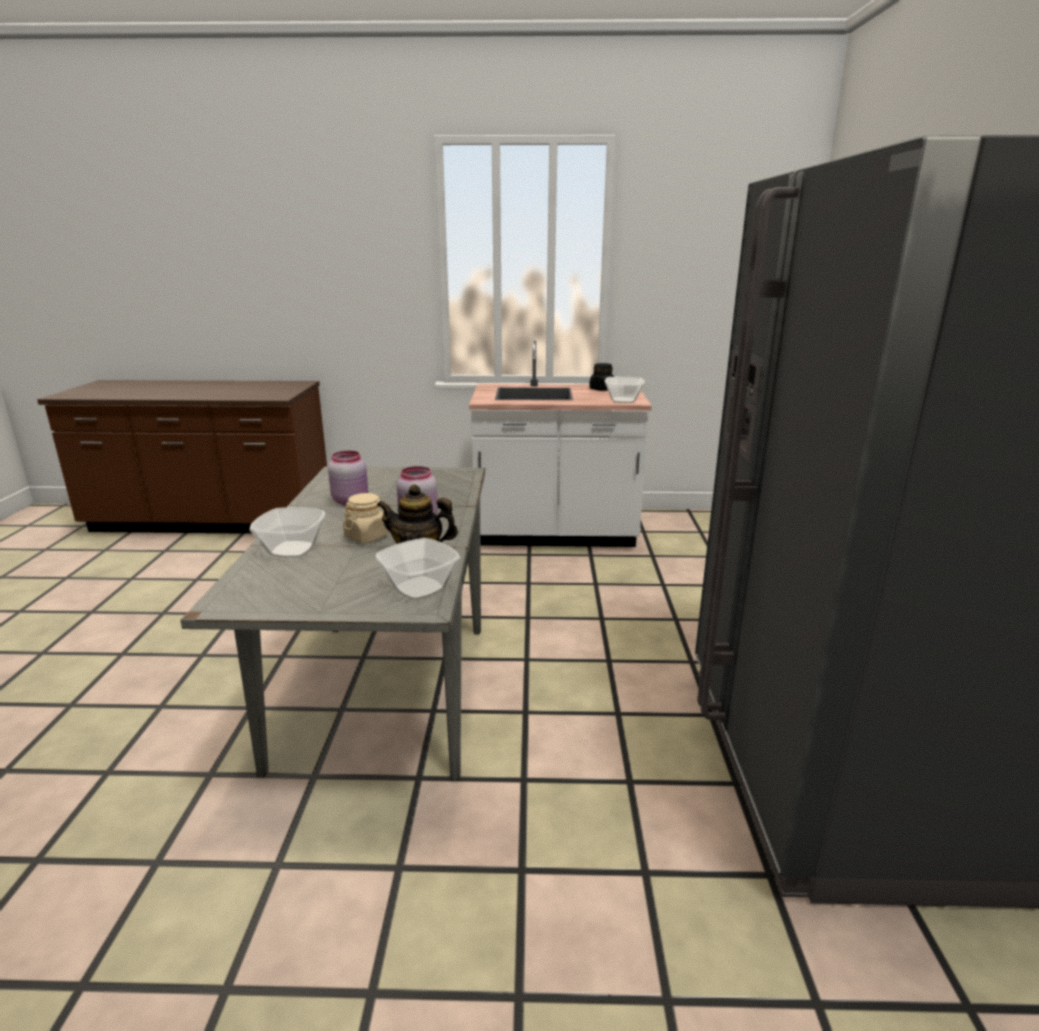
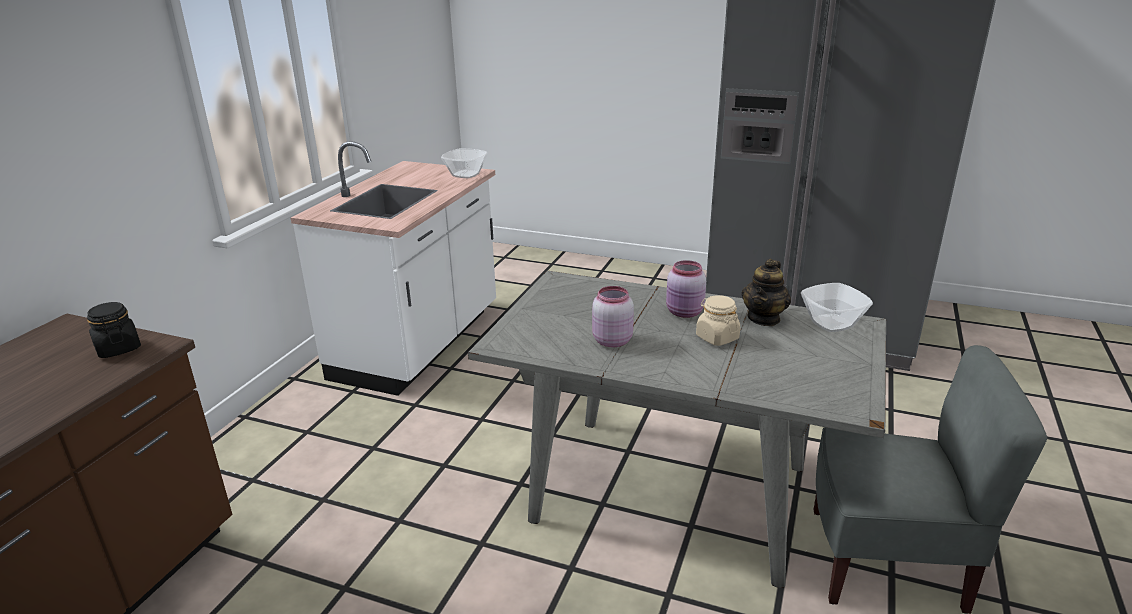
camera: 70 degrees left, 5 degrees up
bowl [250,507,325,558] -> none
black jar [589,363,614,391] -> black jar moved to [87,302,141,358]
none -> grey chair [814,345,1048,614]

